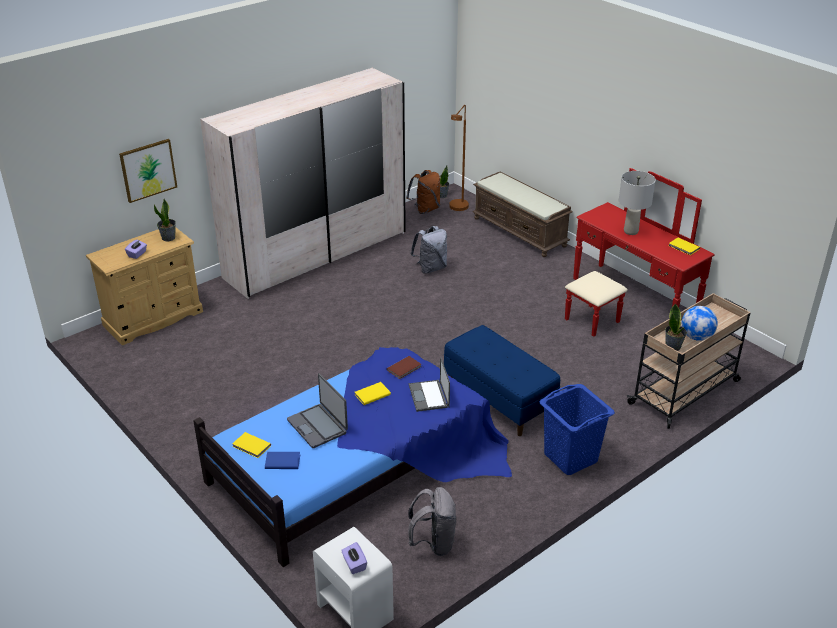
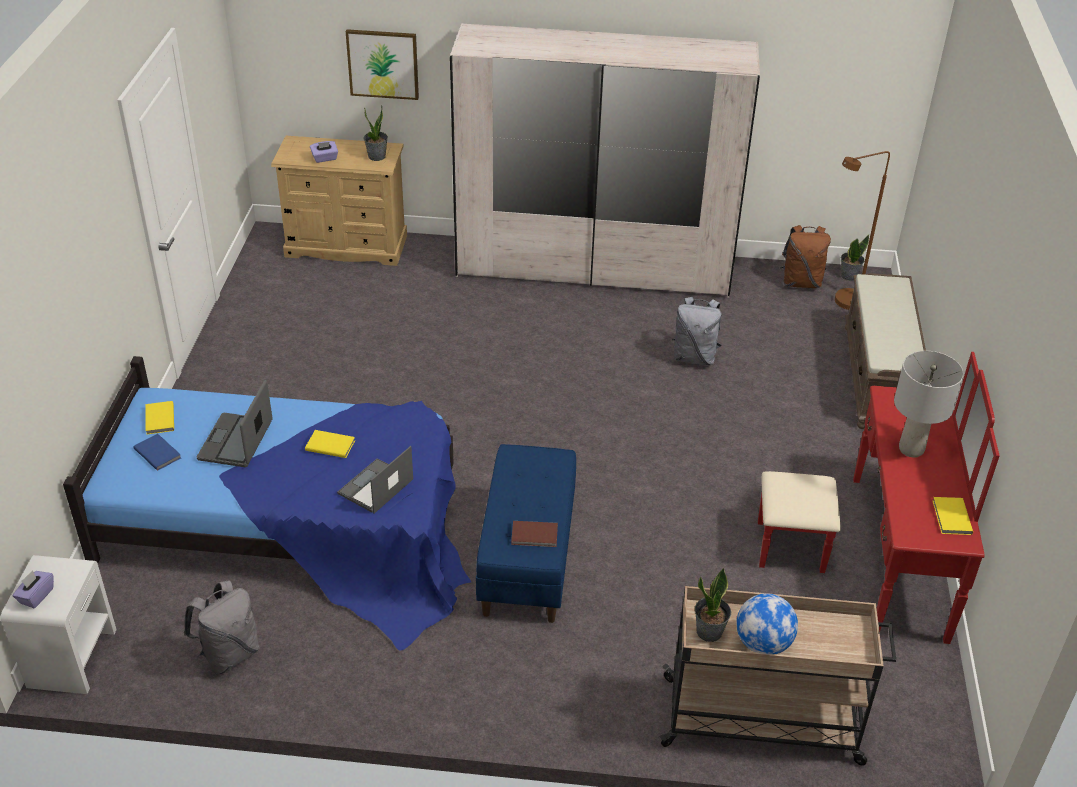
camera: 45 degrees right, 5 degrees up
brown book [387,356,421,379] -> brown book moved to [511,521,558,547]
blue laundry basket [539,384,615,475] -> none

